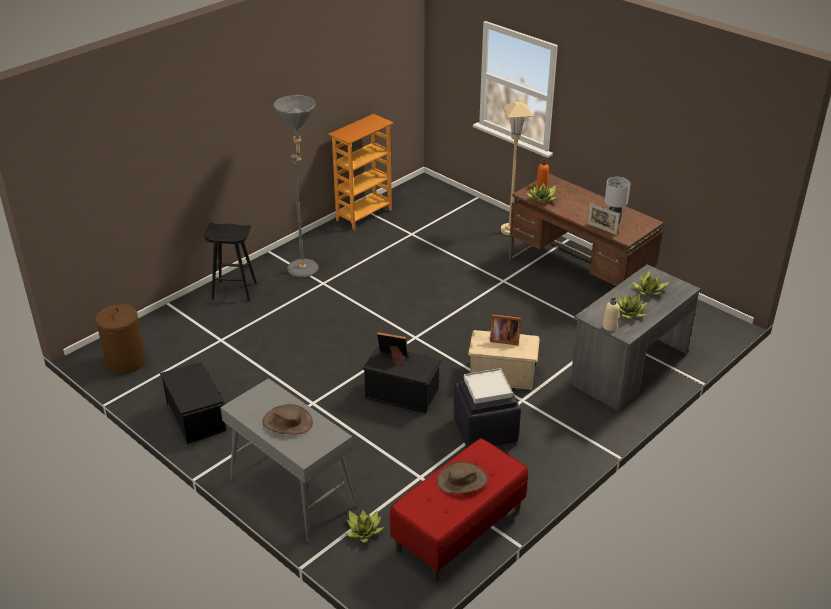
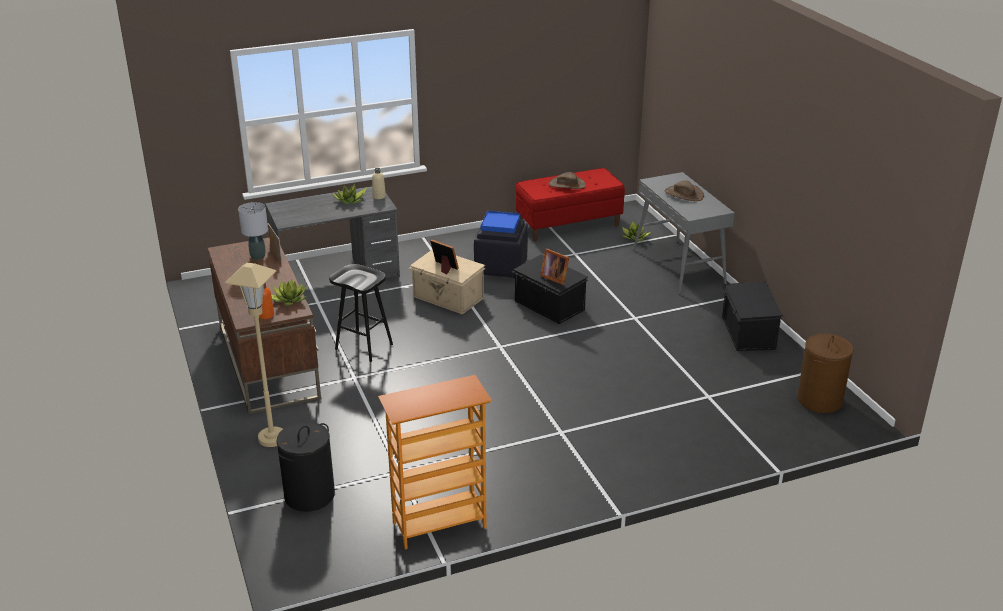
camera: 155 degrees left, 5 degrees down
black stool [204,223,257,302] -> black stool moved to [329,264,393,362]
grey floor lamp [273,95,319,278] -> none
white tray [464,368,513,404] -> blue tray [481,211,520,233]
potted plant [632,271,669,296] -> none
none -> black laundry basket [276,422,335,512]

